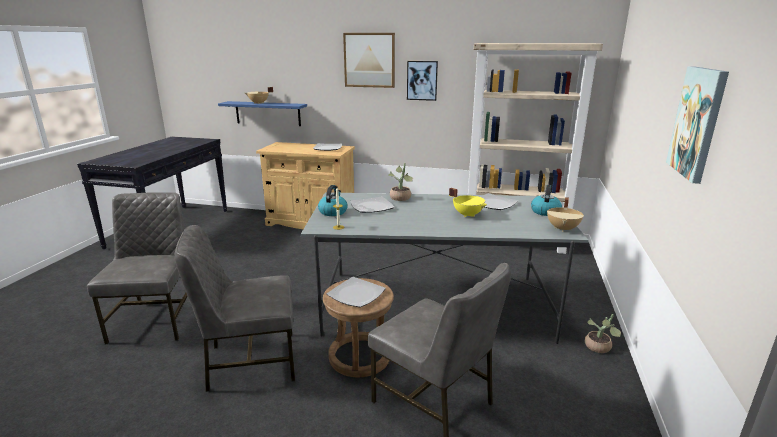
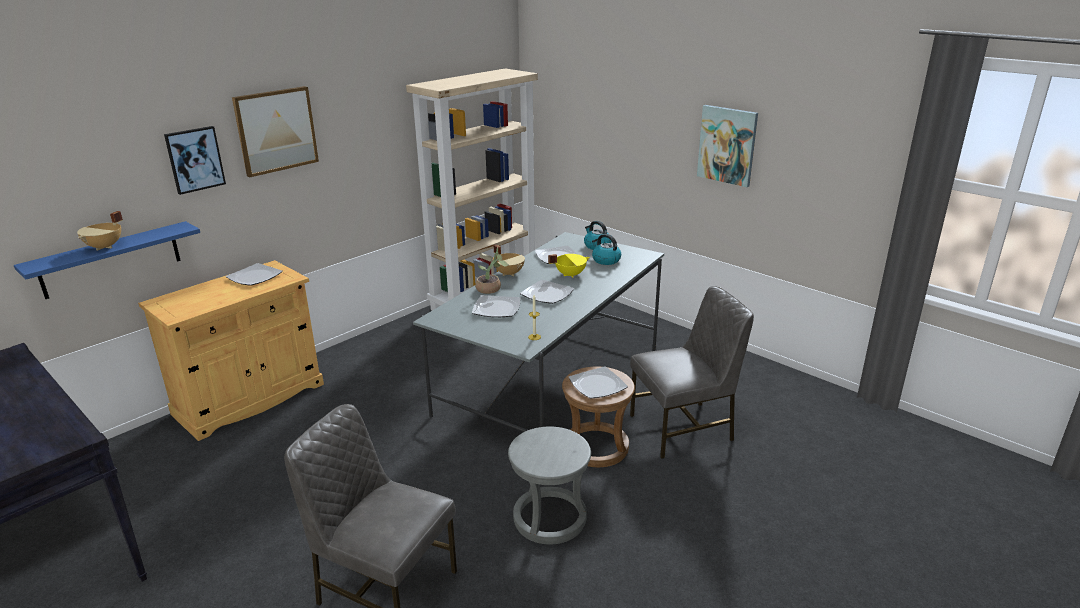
camera: 60 degrees left, 5 degrees up
grey chair [174,225,295,392] -> grey stool [508,427,591,544]
kettle [318,185,348,216] -> kettle moved to [592,234,621,265]
picture [407,61,438,101] -> picture moved to [164,126,226,195]
beige cooking pot [547,197,584,232] -> beige cooking pot moved to [493,245,525,276]
potted plant [585,314,621,353] -> none
none -> plate [520,280,574,304]

